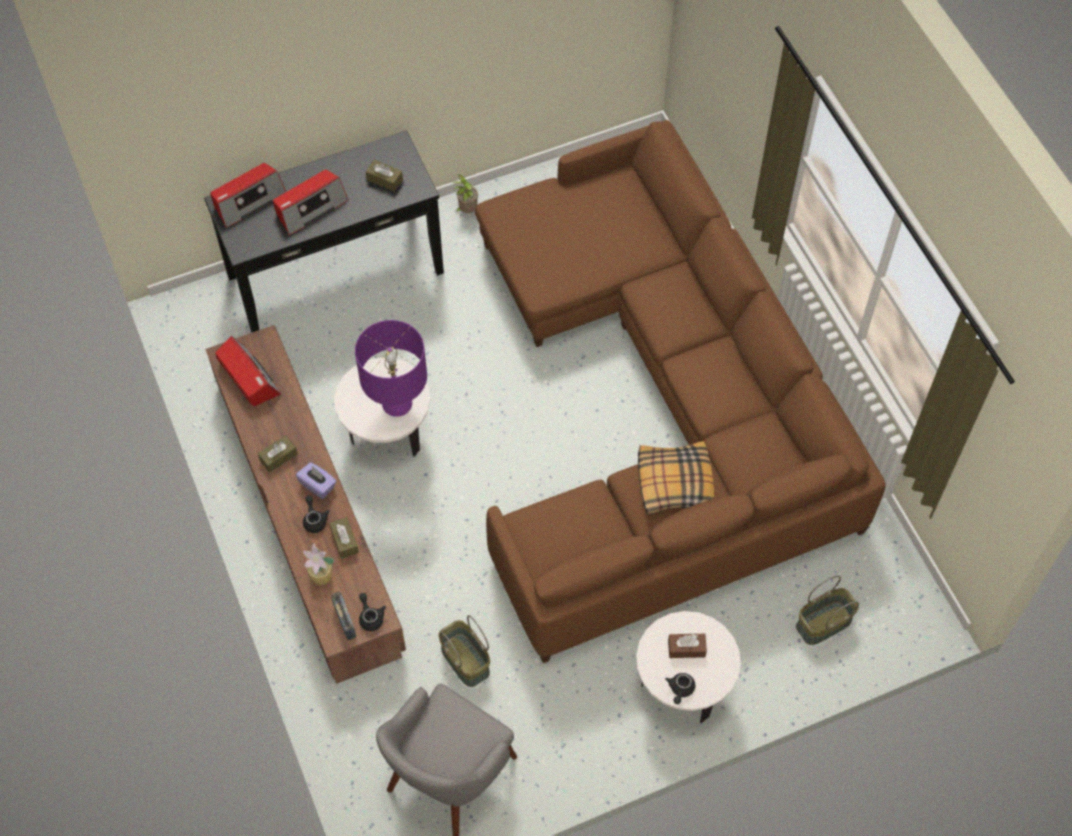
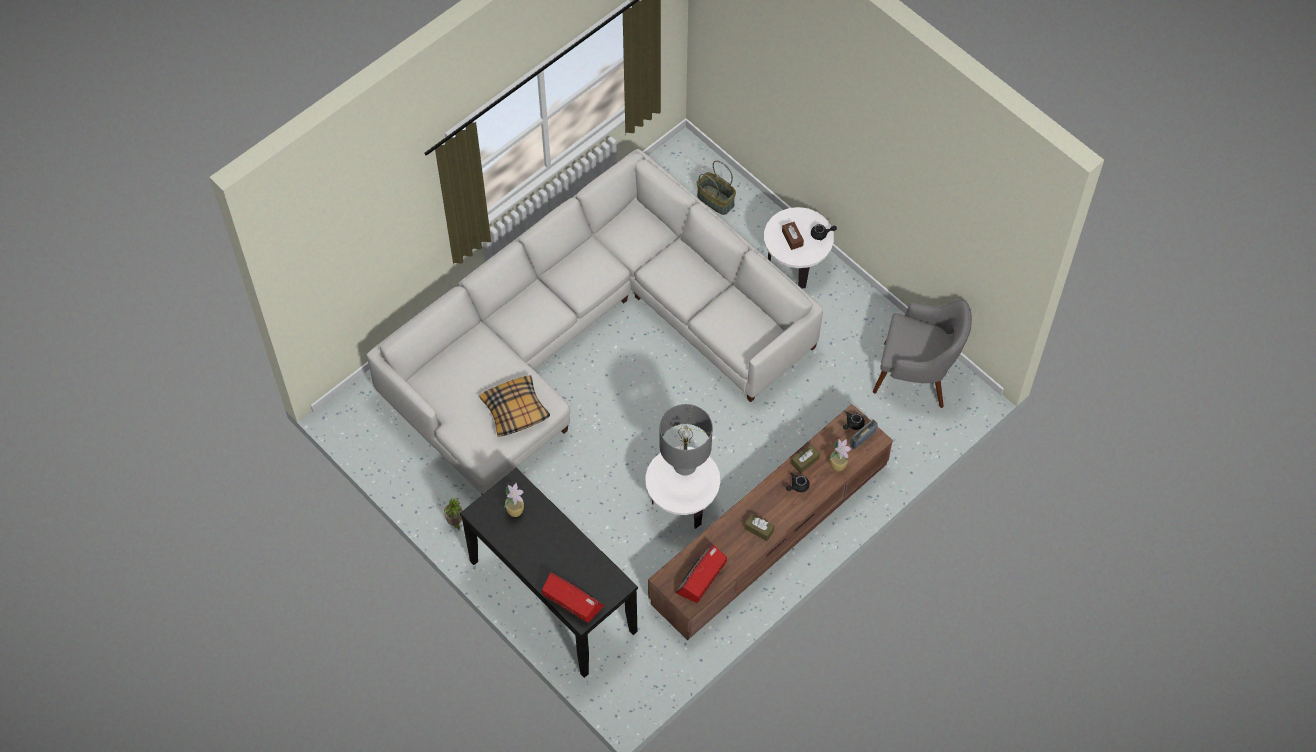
camera: 110 degrees left, 0 degrees up
radio [273,169,349,235] -> none
purple tissue box [296,462,337,499] -> none
purple table lamp [355,320,427,417] -> grey table lamp [660,404,713,475]
brown tissue box [366,160,403,192] -> potted plant [505,483,524,517]
basket [439,615,490,687] -> none
brown sofa [475,120,886,663] -> white sofa [367,149,823,495]
pillow [638,441,714,515] -> pillow moved to [479,375,550,437]

